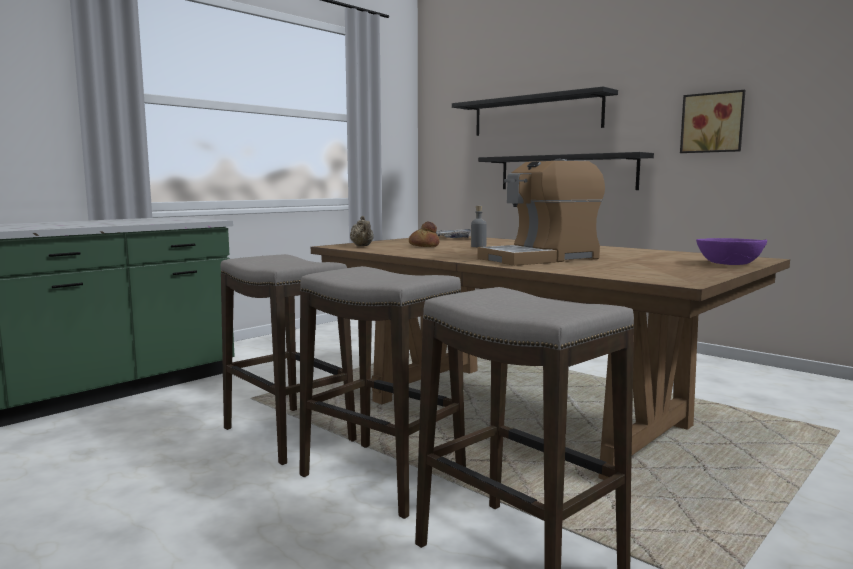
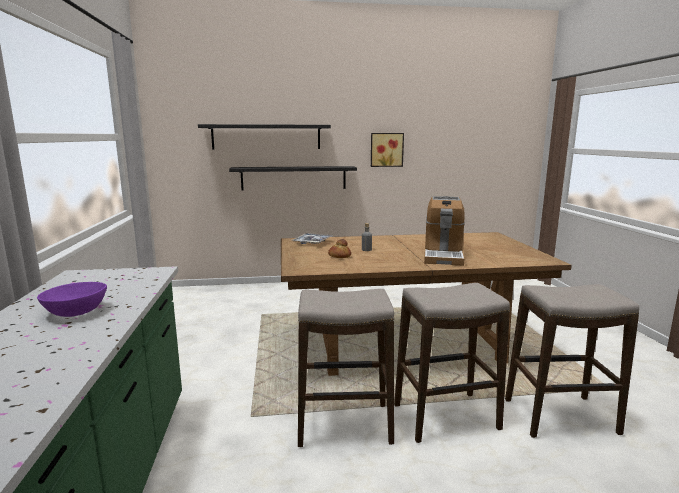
camera: 50 degrees left, 5 degrees up
beige teapot [350,216,374,246] -> none
purple bowl [696,238,767,265] -> purple bowl moved to [37,282,107,317]

